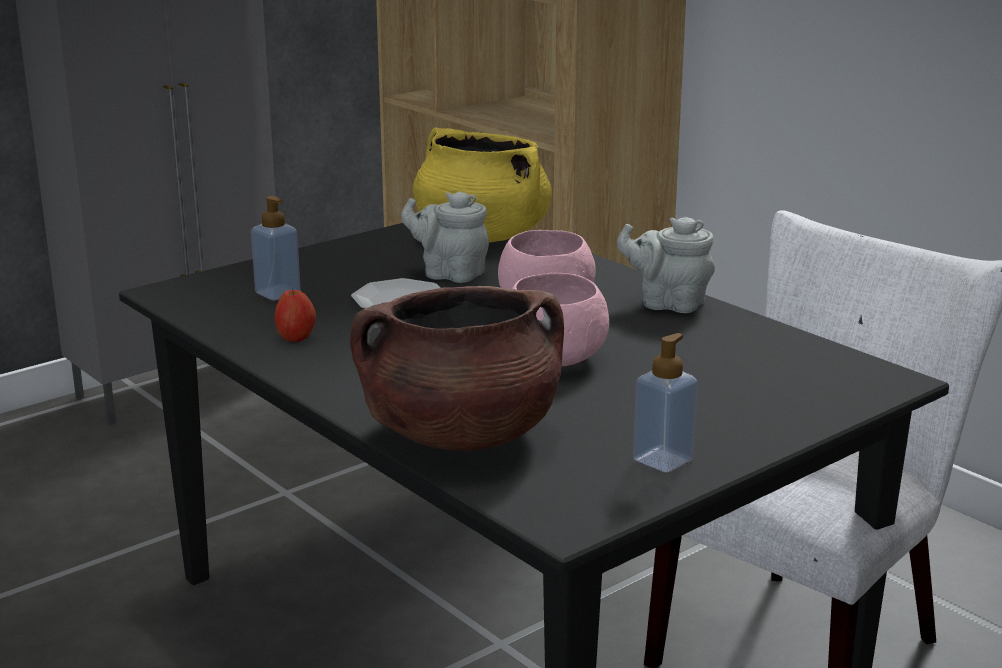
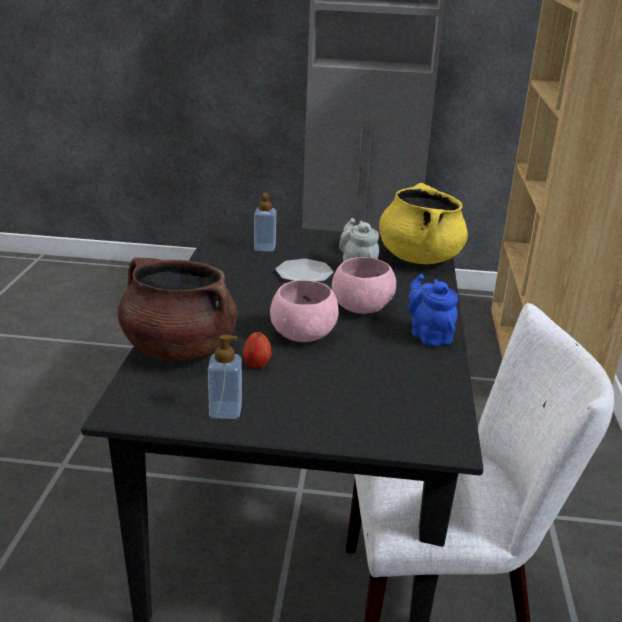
camera: 45 degrees right, 5 degrees up
apple [275,289,316,342] -> apple moved to [243,332,271,369]
grey teapot [617,217,715,313] -> blue teapot [408,274,458,346]

